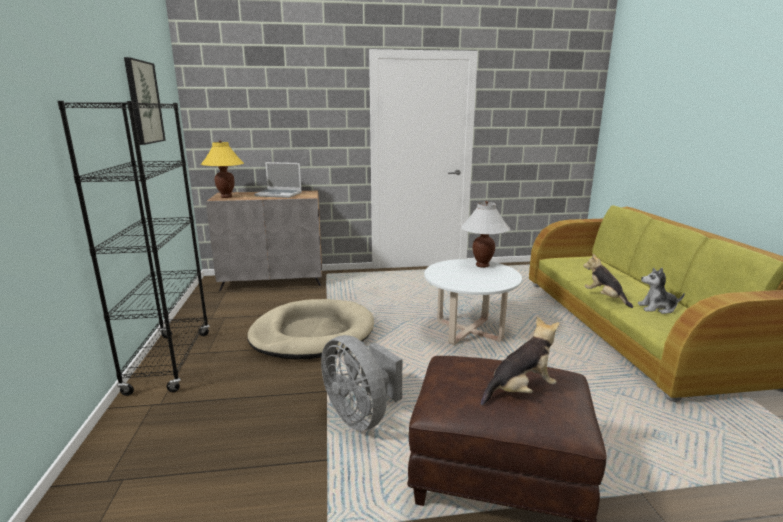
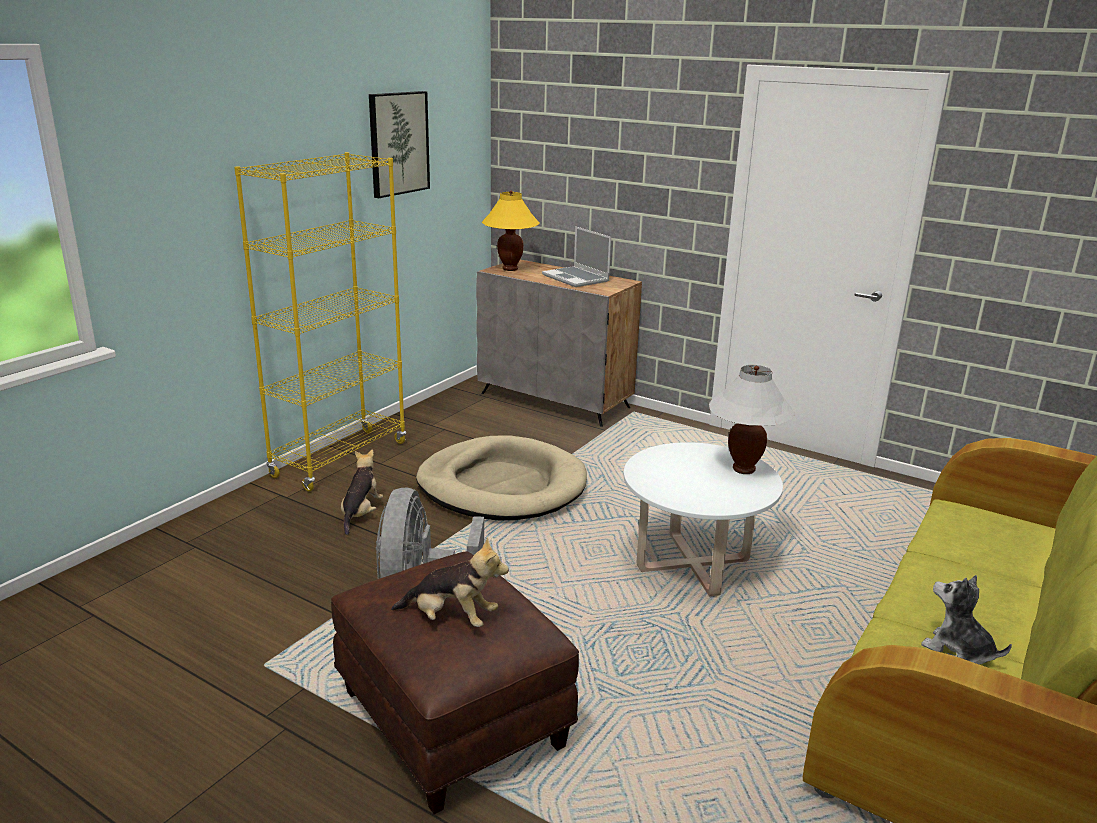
camera: 40 degrees right, 5 degrees up
black bookcase [58,101,209,396] -> yellow bookcase [234,152,406,491]
plush toy [583,254,633,308] -> plush toy moved to [341,450,383,535]

